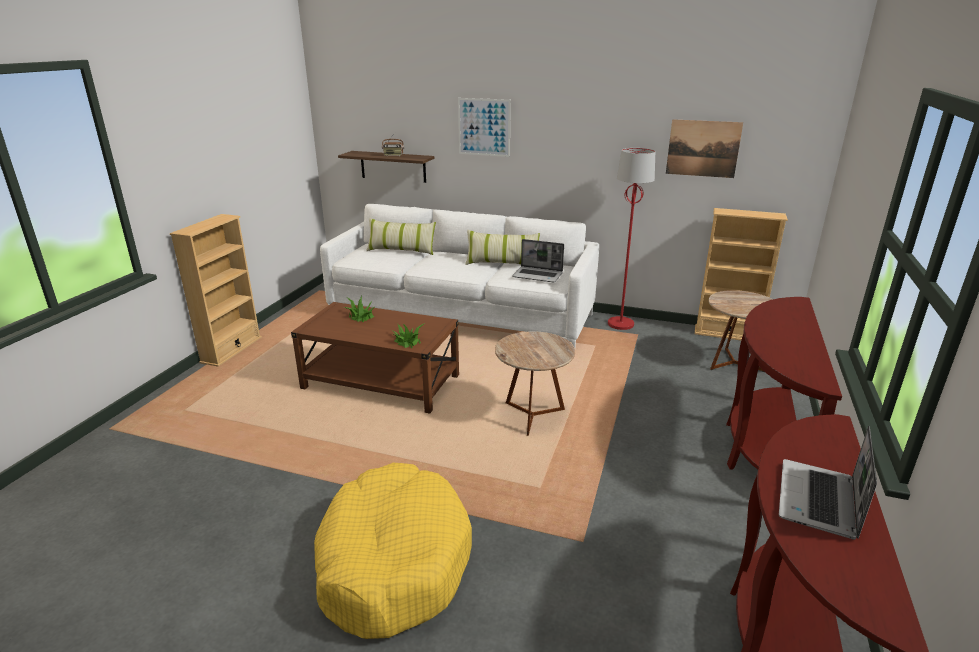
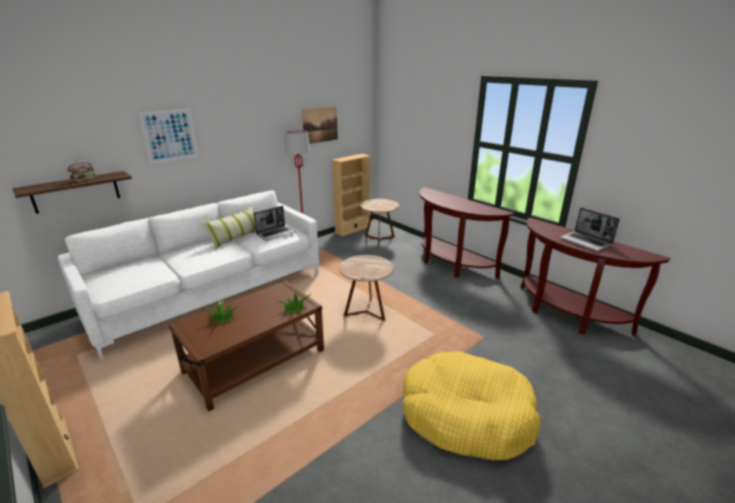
camera: 60 degrees left, 0 degrees up
pillow [366,218,436,255] -> none

